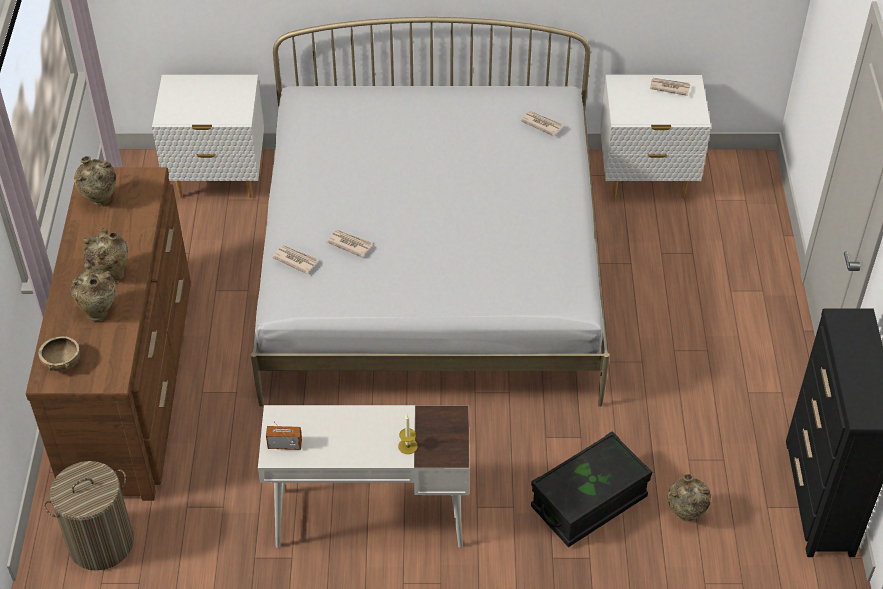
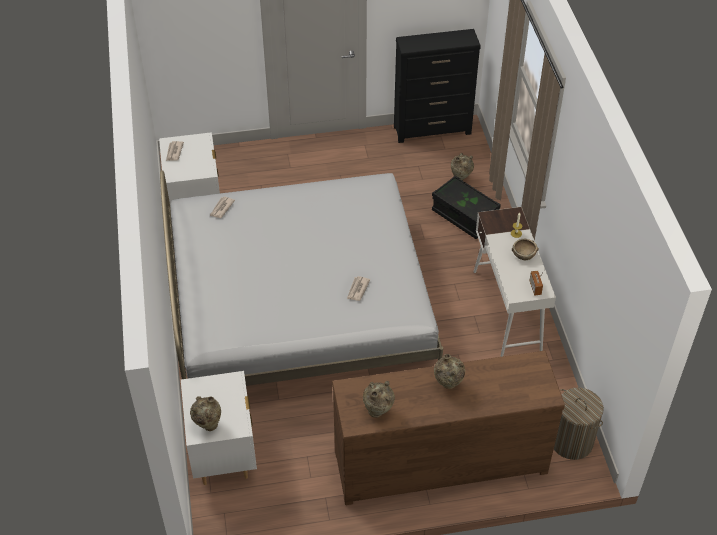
camera: 100 degrees left, 0 degrees up
brown bowl [38,336,80,371] -> brown bowl moved to [512,239,539,260]
beige vase [71,262,116,321] -> beige vase moved to [190,396,221,431]
newspaper [272,245,319,274] -> none

